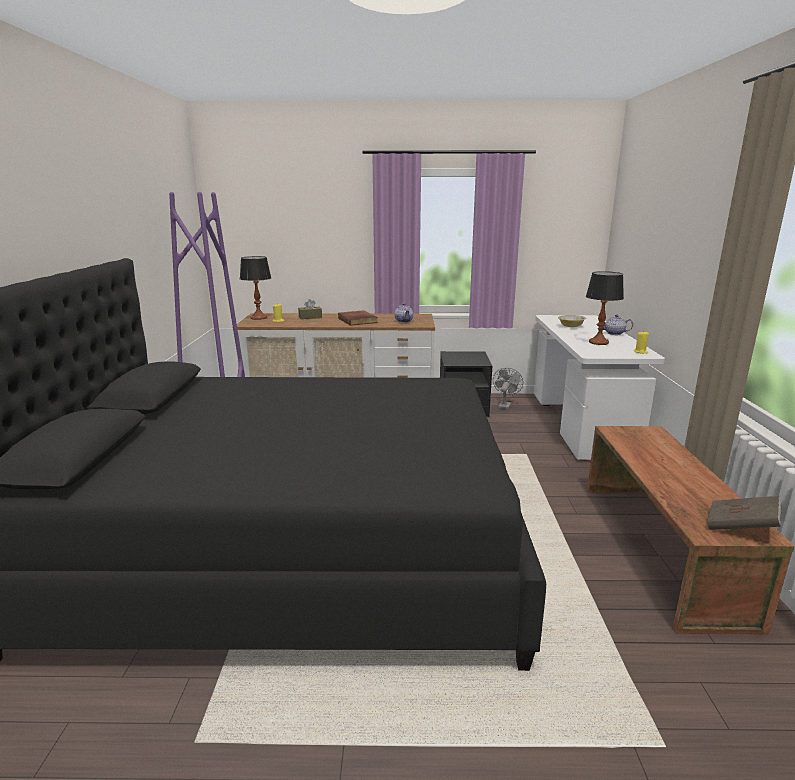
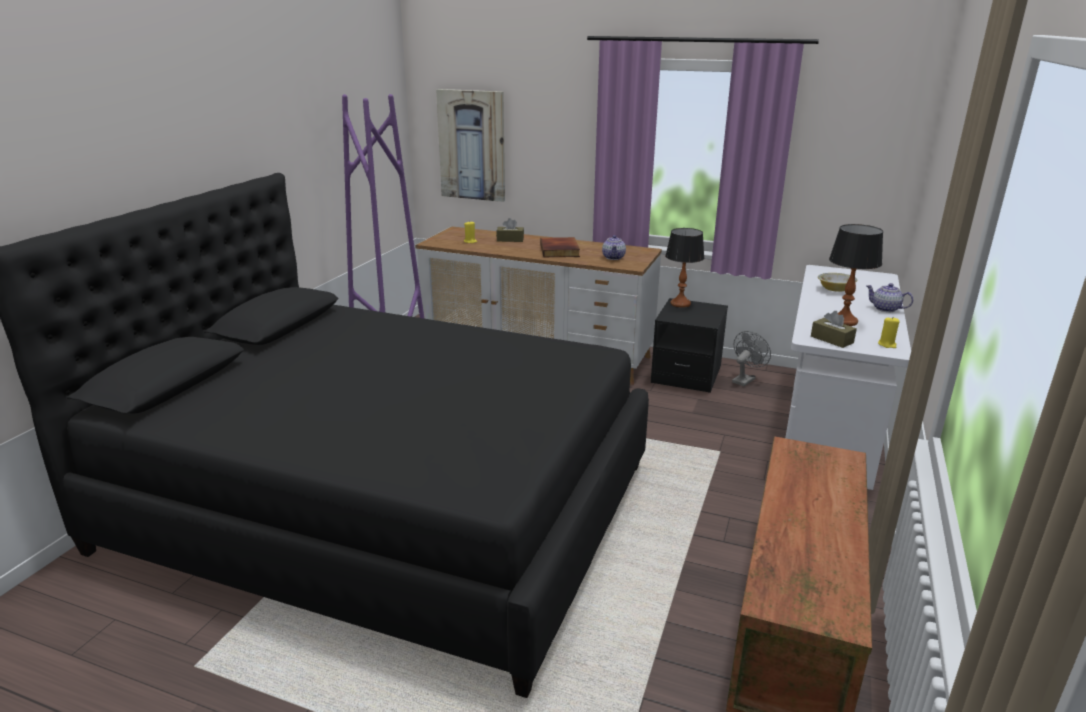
camera: 20 degrees right, 5 degrees up
table lamp [240,256,271,320] -> table lamp moved to [665,228,704,308]
brown book [707,496,782,530] -> none
none -> picture [436,89,505,202]
none -> brown tissue box [811,311,857,348]

